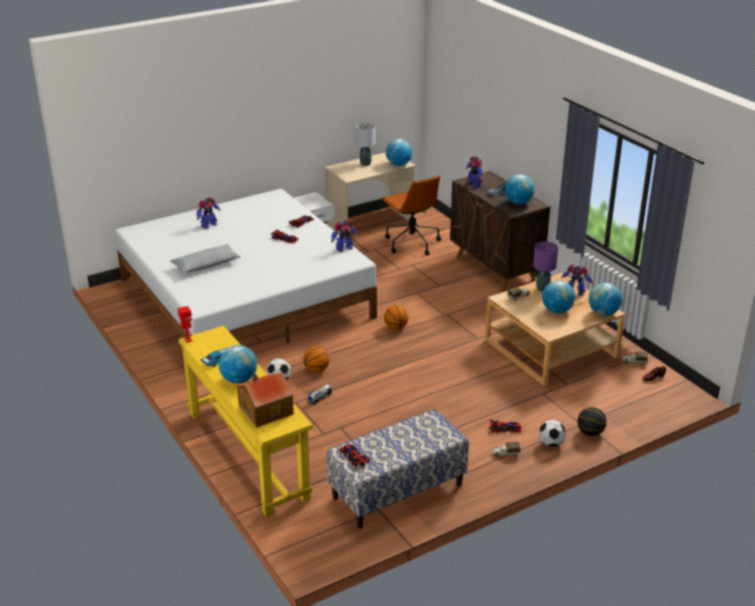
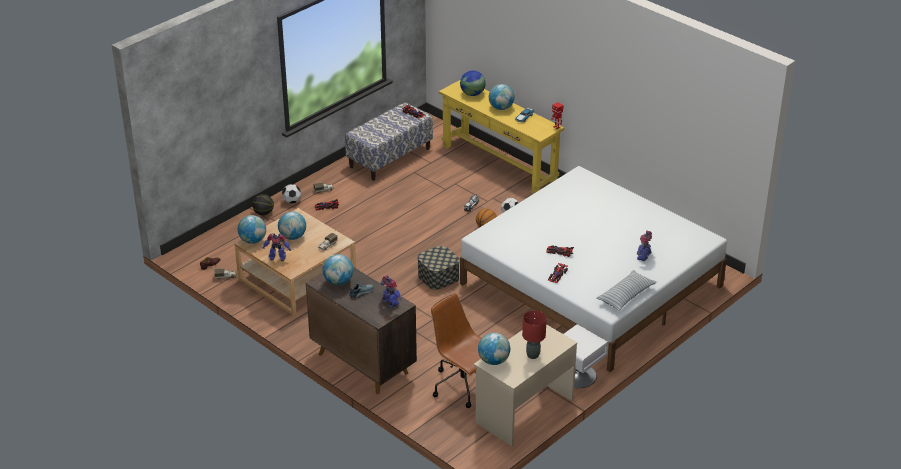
camera: 165 degrees right, 5 degrees up
pillow [170,244,241,274] -> pillow moved to [596,270,657,311]
toy house [237,373,294,428] -> globe [460,70,486,96]
toy robot [331,220,358,252] -> none
grey table lamp [356,123,375,166] -> red table lamp [522,311,547,359]
basketball [384,305,408,330] -> storage box [417,246,460,290]
purple table lamp [533,241,558,292] -> none

